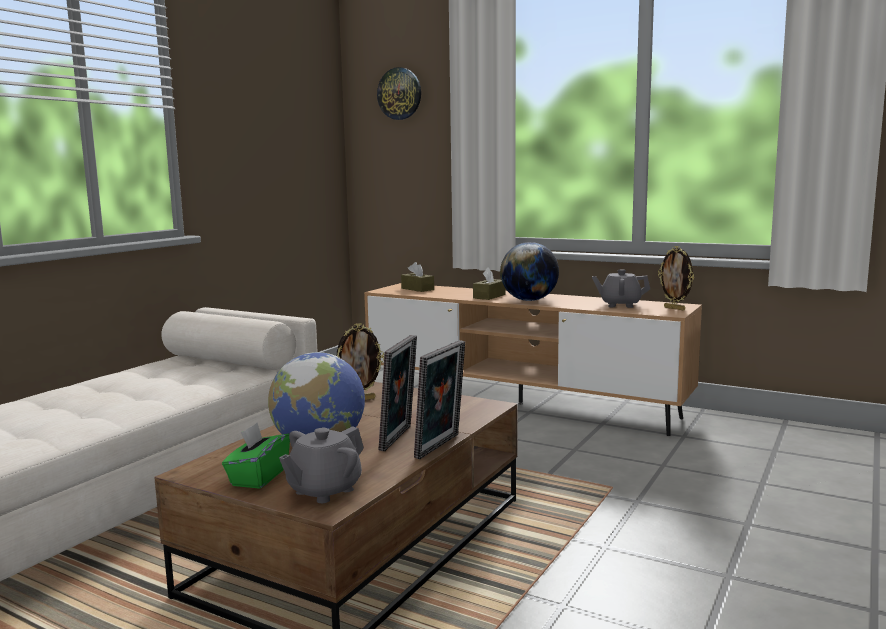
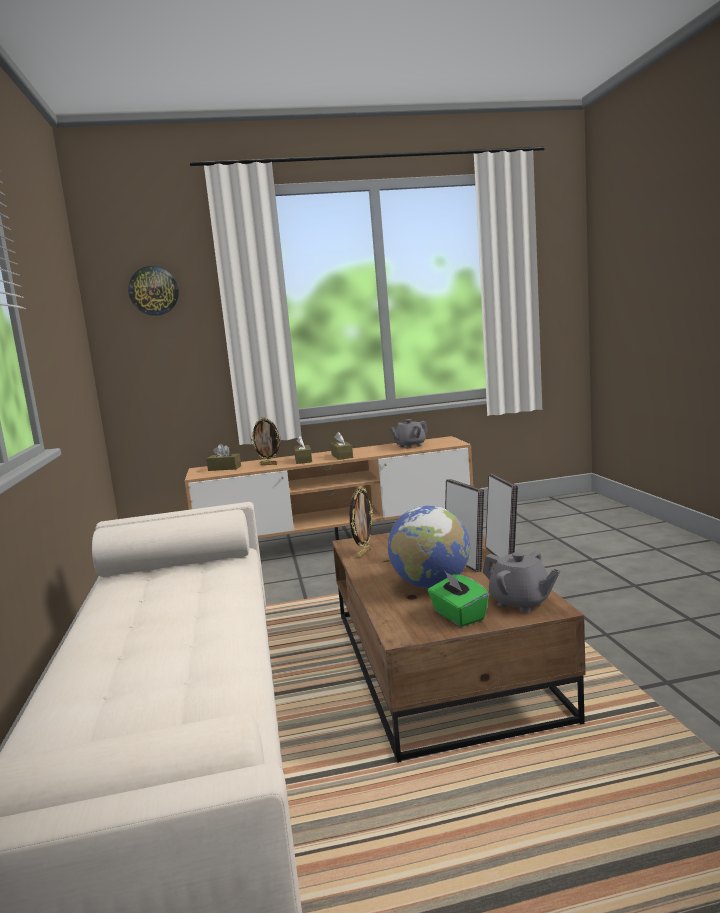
camera: 40 degrees left, 0 degrees up
grey teapot [279,426,364,503] -> grey teapot turned 45 degrees counterclockwise [483,551,560,613]
globe [500,242,559,301] -> brown tissue box [330,432,353,460]
picture frame [658,246,694,311] -> picture frame moved to [250,417,281,465]

